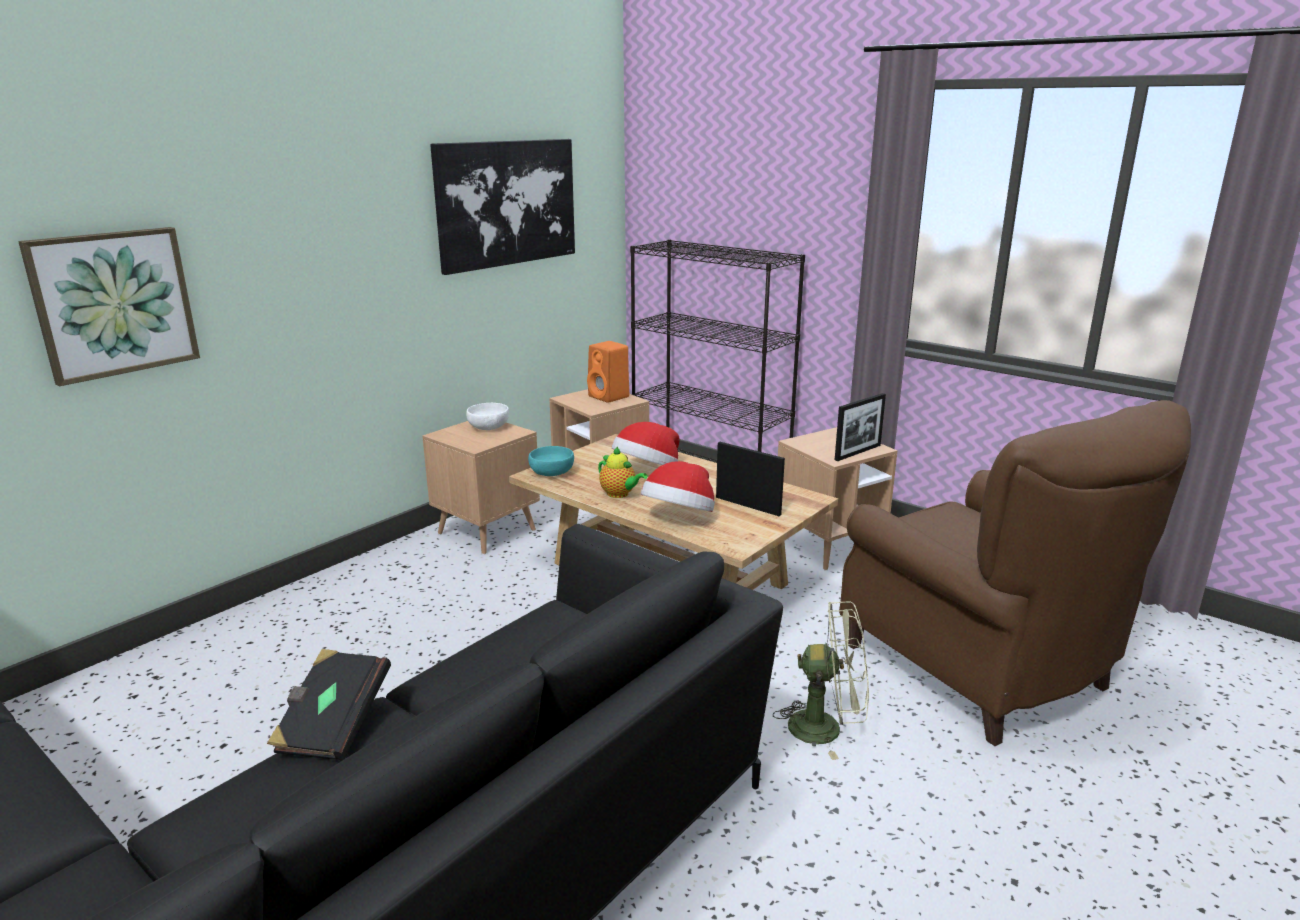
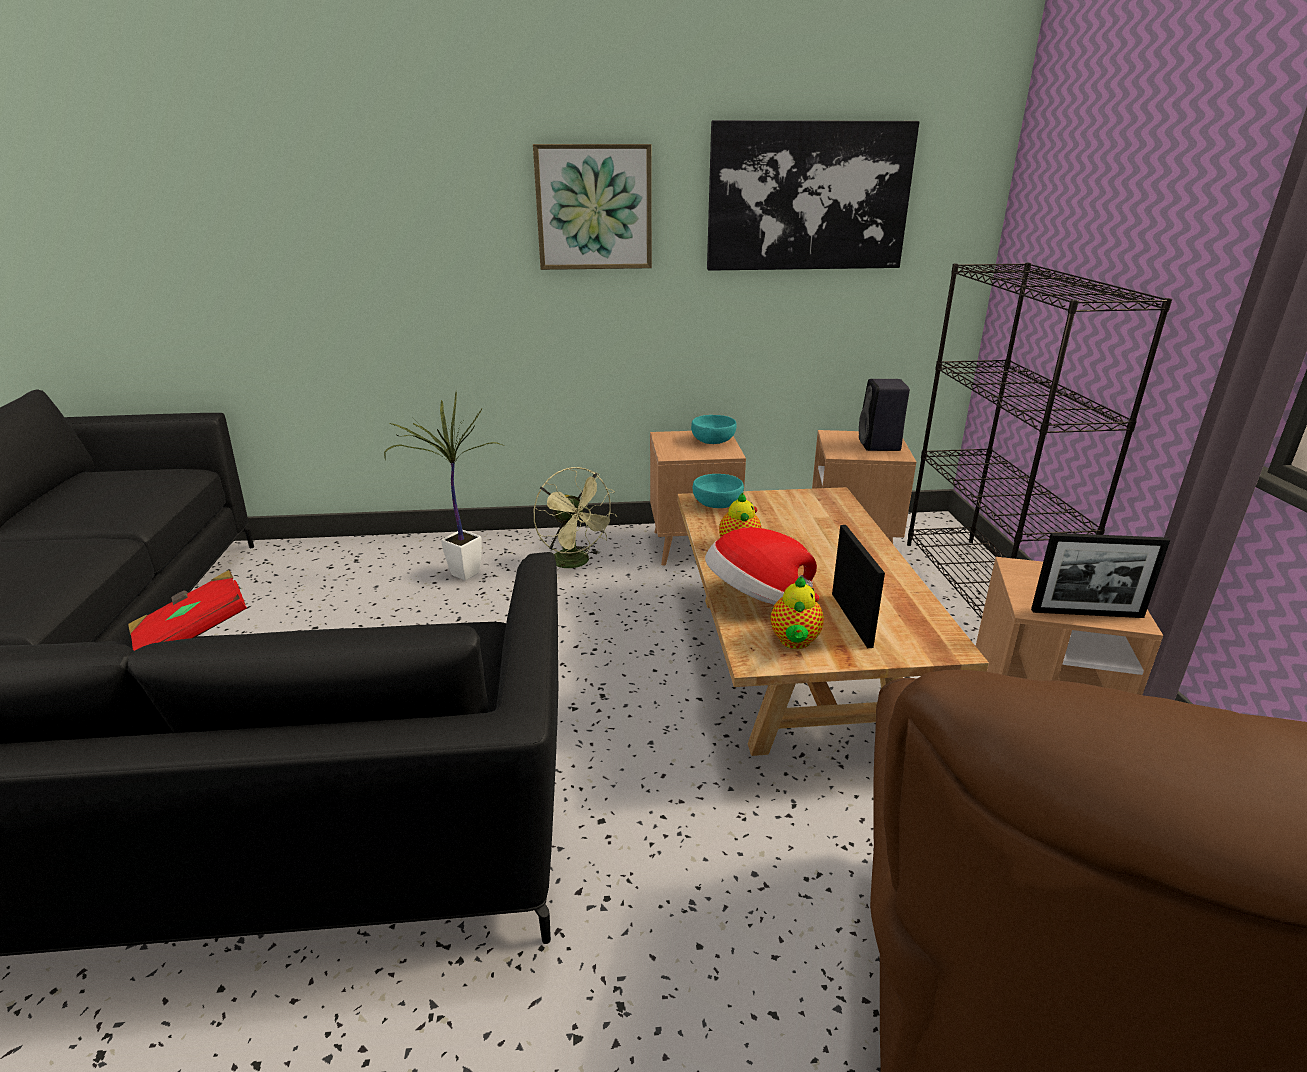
camera: 45 degrees right, 5 degrees up
picture [18,227,200,386] -> picture moved to [533,144,652,270]
black book [267,649,391,761] -> red book [128,570,247,651]
white bowl [466,403,509,430] -> turquoise bowl [691,415,737,444]
orange speaker [587,341,629,403] -> black speaker [859,379,910,451]
hat [612,422,680,465] -> none
green fan [773,601,869,760] -> green fan moved to [533,467,617,570]
none -> potted plant [384,392,502,580]
none -> teapot [770,576,824,649]

